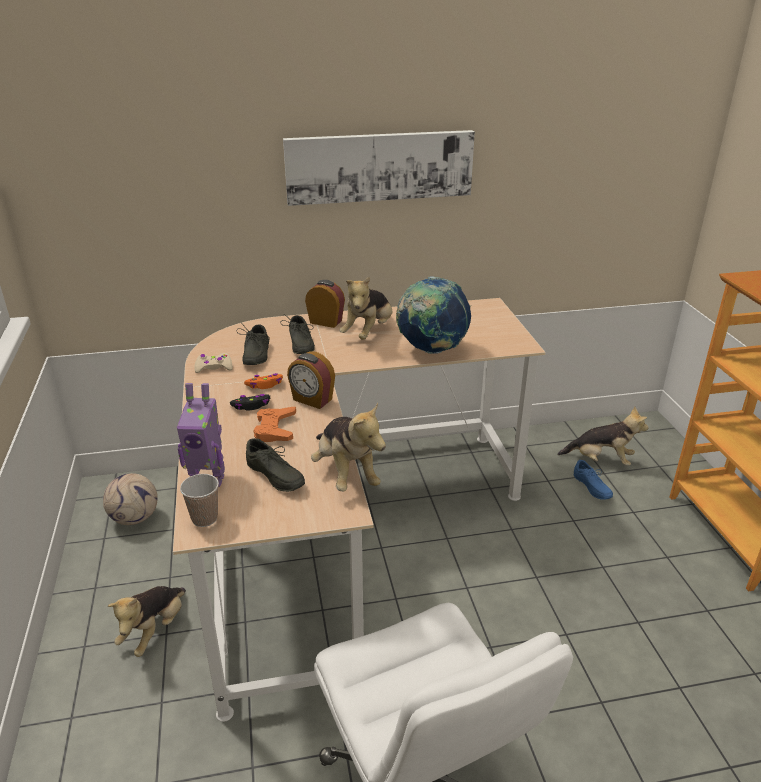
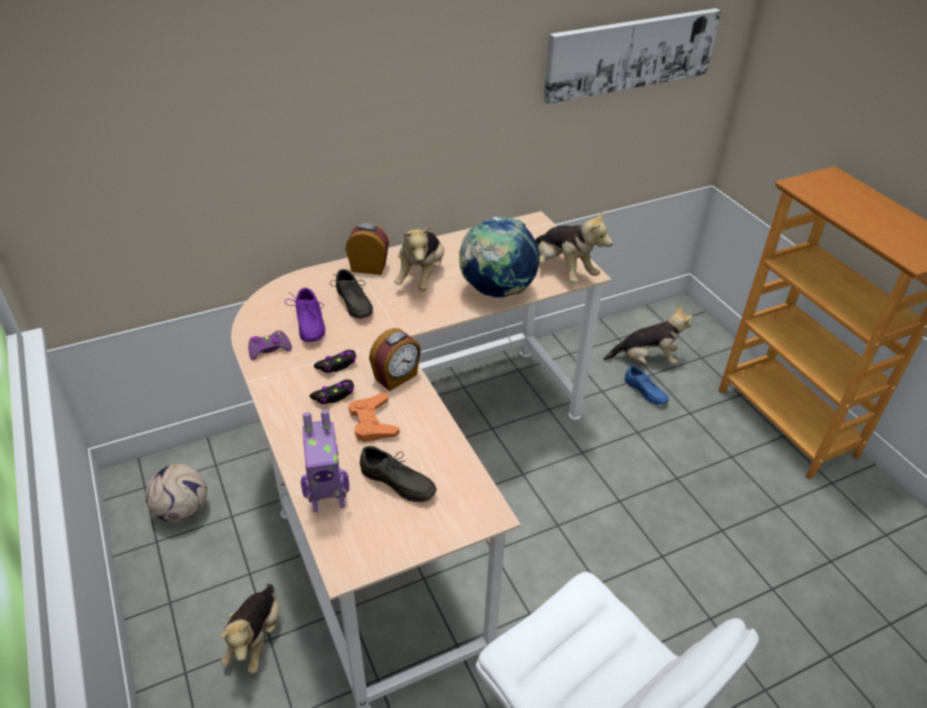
camera: 15 degrees left, 10 degrees up
cup [180,474,219,527] -> none
beige game controller [194,353,233,373] -> purple game controller [248,331,292,360]
grey shoe [237,322,270,365] -> purple shoe [285,288,325,342]
orange game controller [244,373,283,389] -> black game controller [314,350,356,373]
picture [283,130,475,206] -> picture moved to [544,8,721,104]
alarm clock [287,351,335,409] -> alarm clock turned 60 degrees counterclockwise [369,328,421,391]
plush toy [311,403,386,491] -> plush toy moved to [535,210,613,283]

